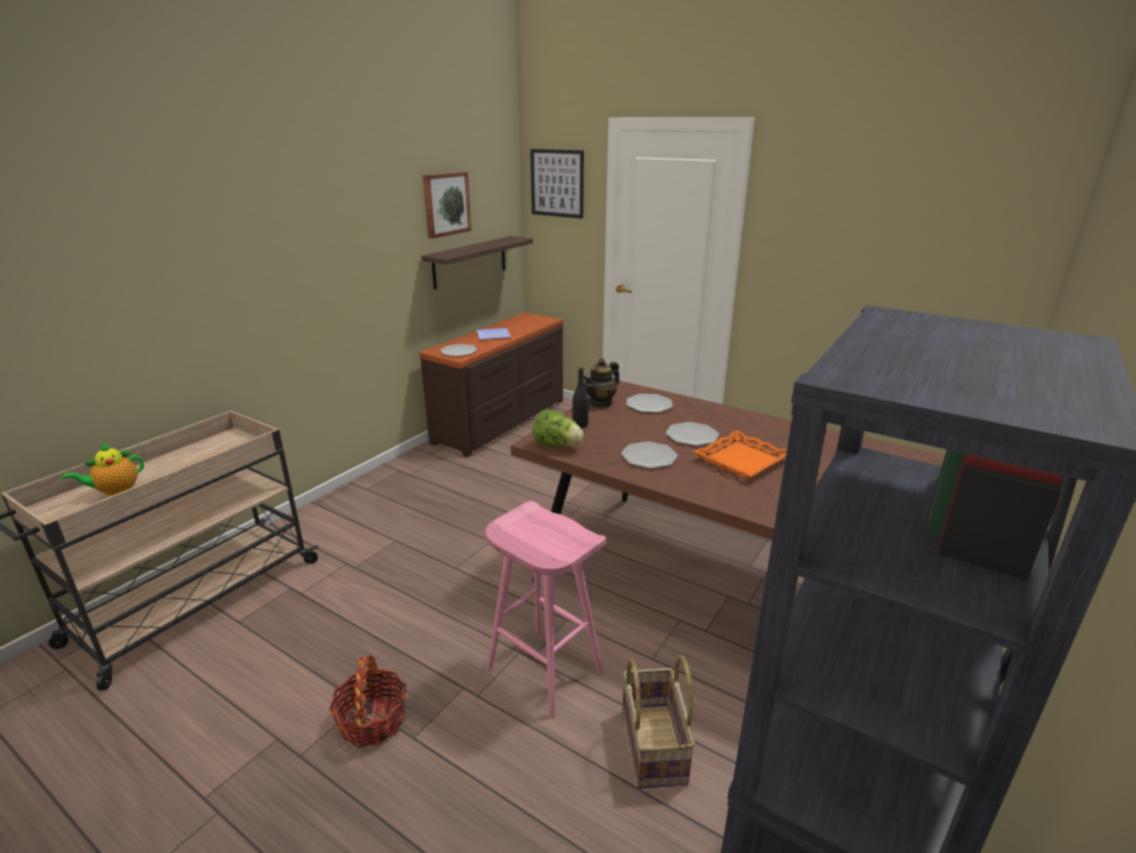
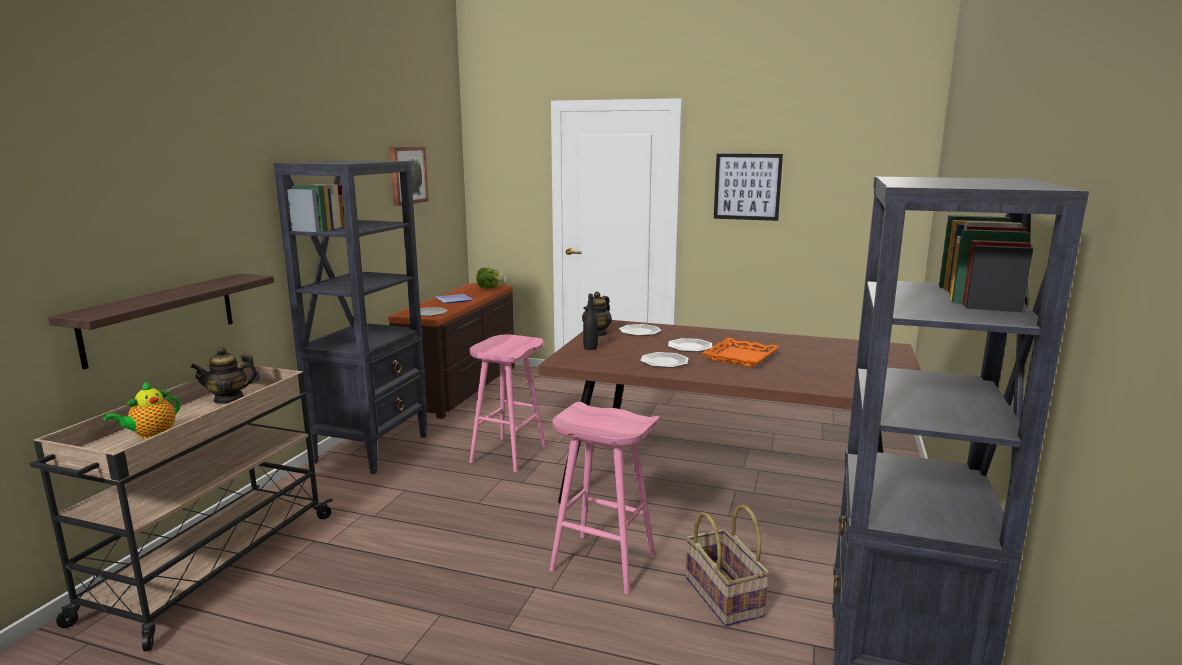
camera: 15 degrees left, 10 degrees down
basket [329,654,407,747] -> none
shelf [421,236,533,290] -> shelf moved to [48,274,274,370]
picture [530,149,584,219] -> picture moved to [714,154,783,221]
lettuce [532,409,584,447] -> lettuce moved to [476,268,506,288]
none -> teapot [191,347,260,404]
none -> black bookcase [274,160,428,474]
none -> pink stool [469,334,546,472]

